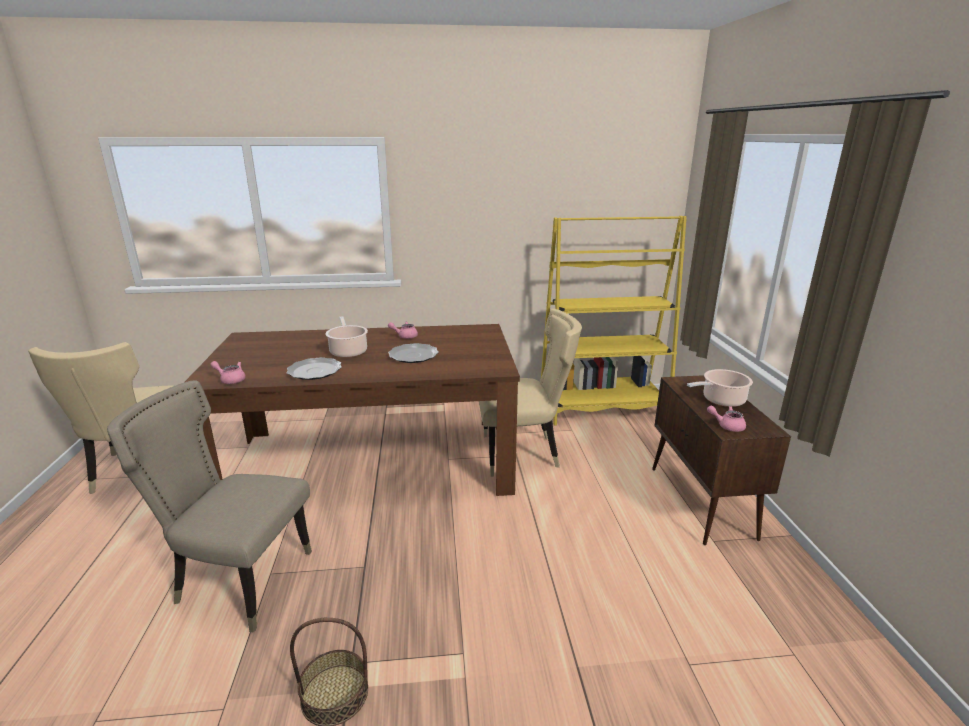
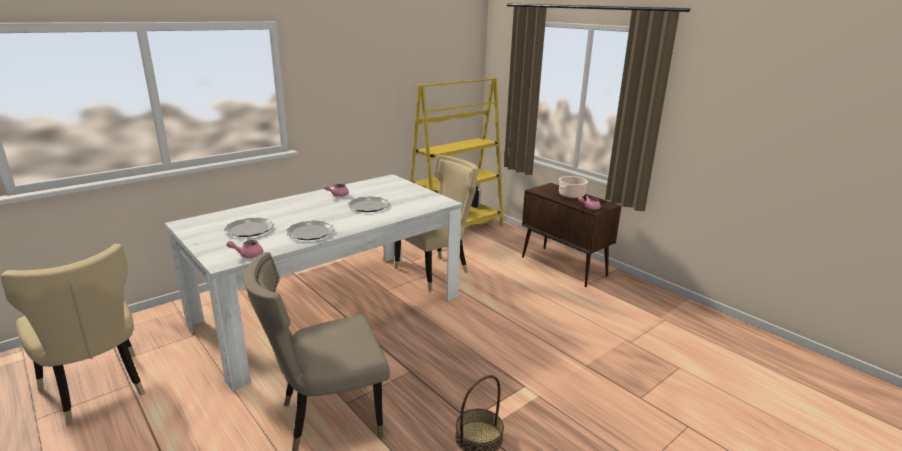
camera: 35 degrees left, 0 degrees up
brown dining table [185,324,520,496] -> white dining table [165,174,463,391]
cooking pot [325,316,368,358] -> none
none -> plate [224,218,274,237]

